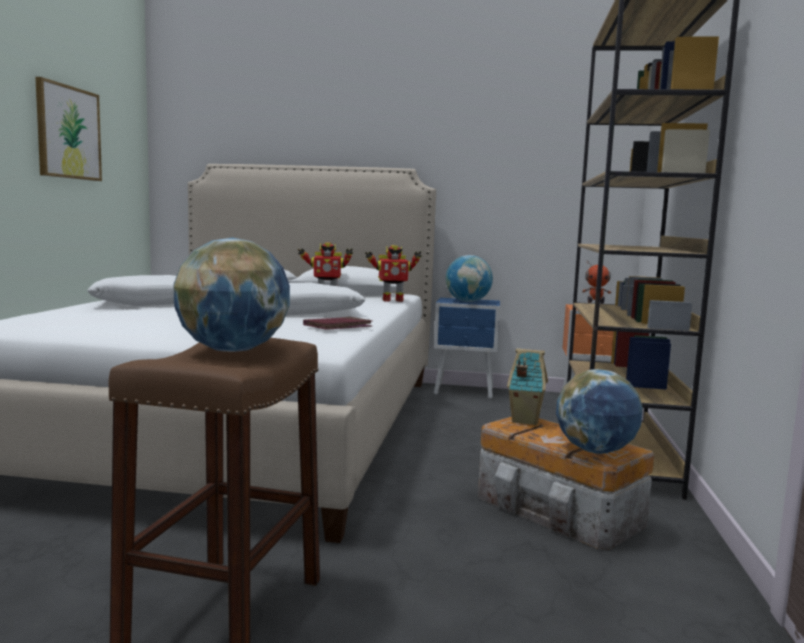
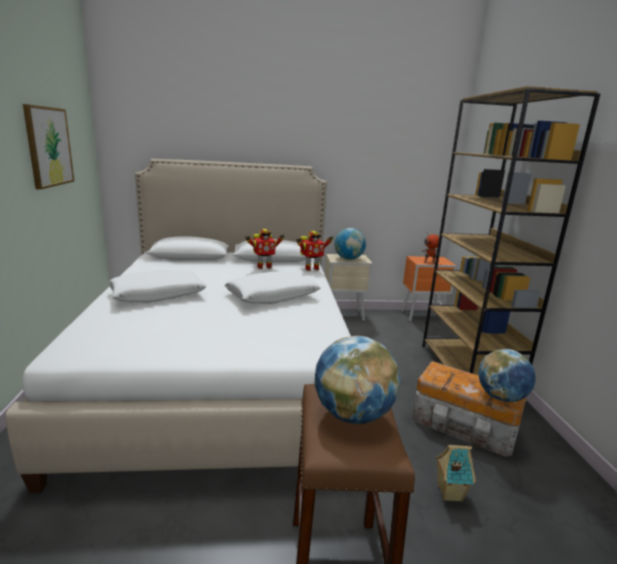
camera: 15 degrees left, 10 degrees up
red book [303,317,372,330] -> none
blue nightstand [434,298,500,399] -> beige nightstand [325,254,373,321]
toy house [507,348,548,425] -> toy house moved to [436,445,476,502]

